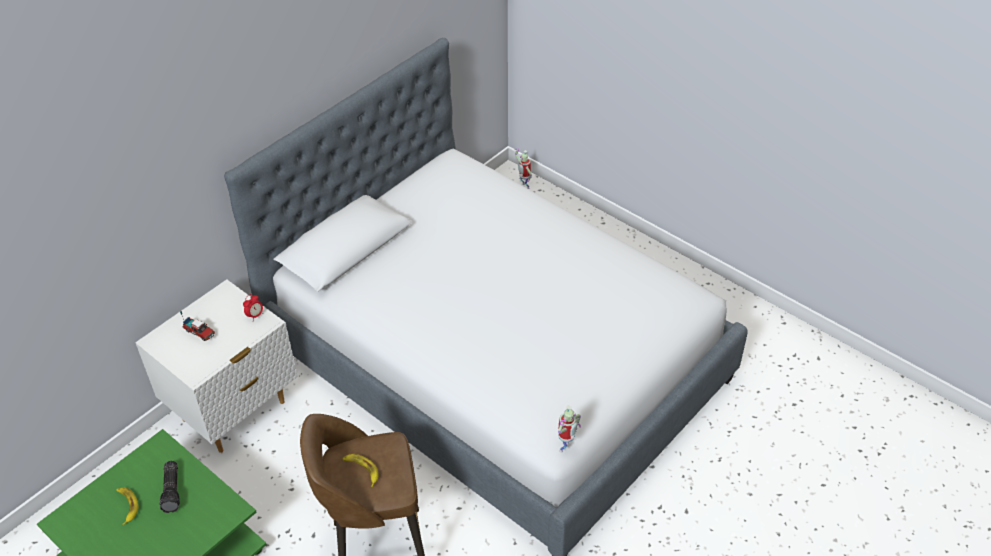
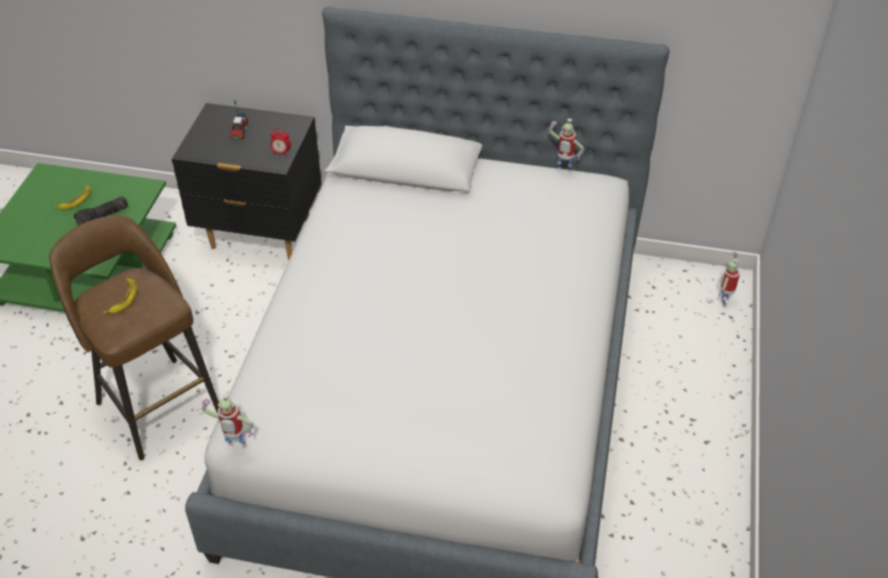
camera: 60 degrees right, 0 degrees up
white nightstand [135,279,298,453] -> black nightstand [172,103,321,260]
none -> toy robot [548,118,585,172]

